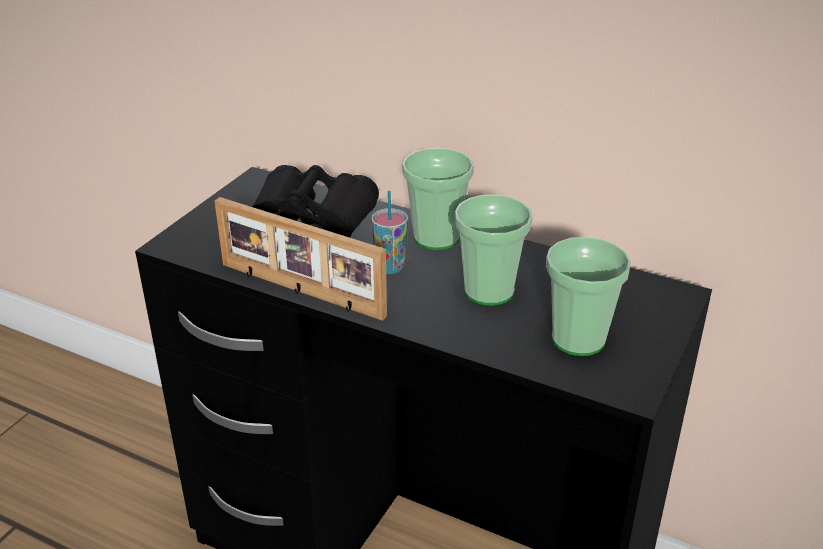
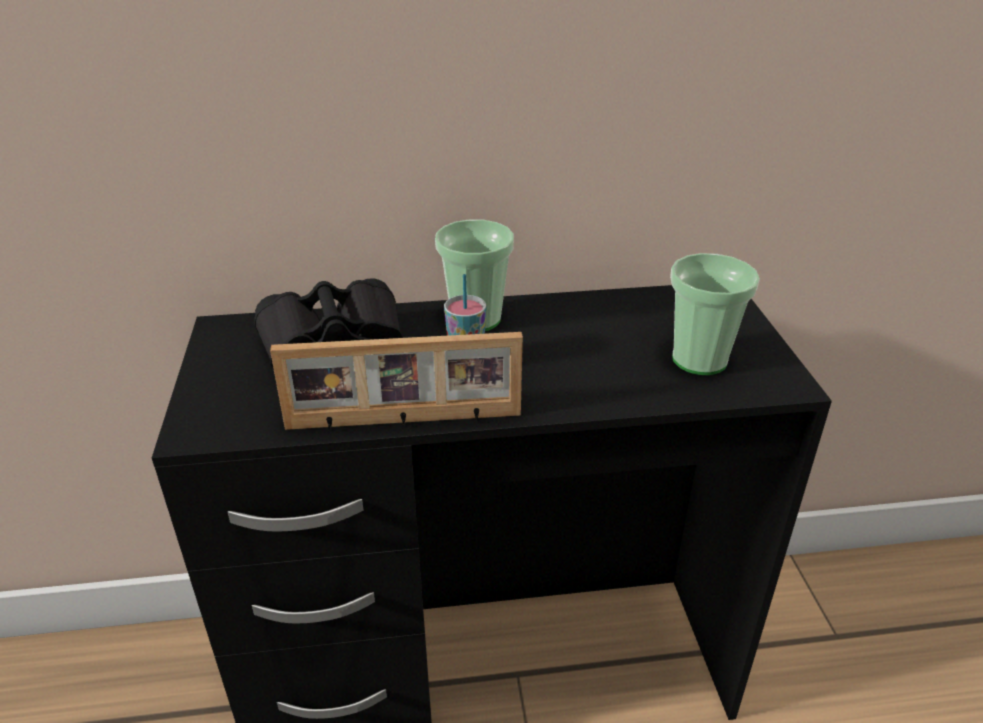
camera: 35 degrees left, 0 degrees up
cup [455,195,533,306] -> none

